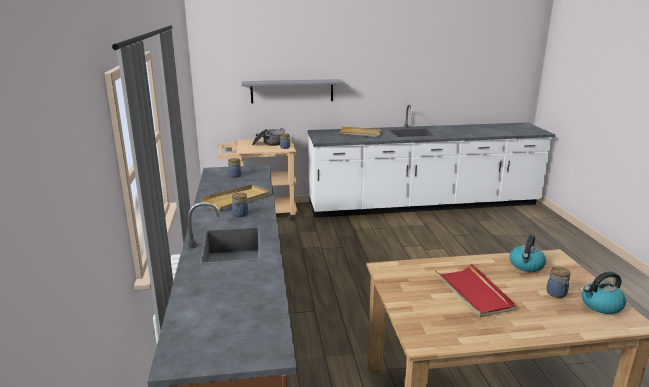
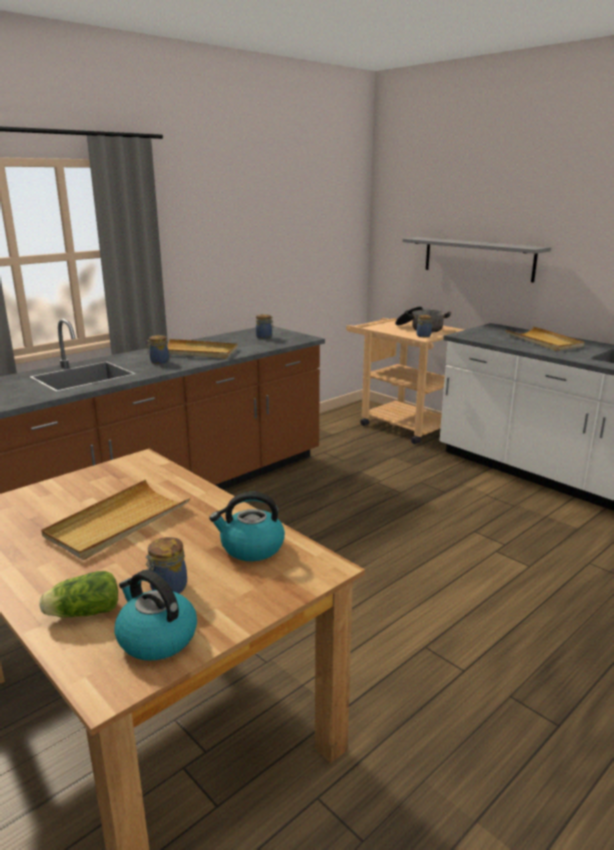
camera: 55 degrees right, 0 degrees up
red tray [435,263,517,317] -> beige tray [41,479,190,560]
none -> lettuce [39,571,118,617]

